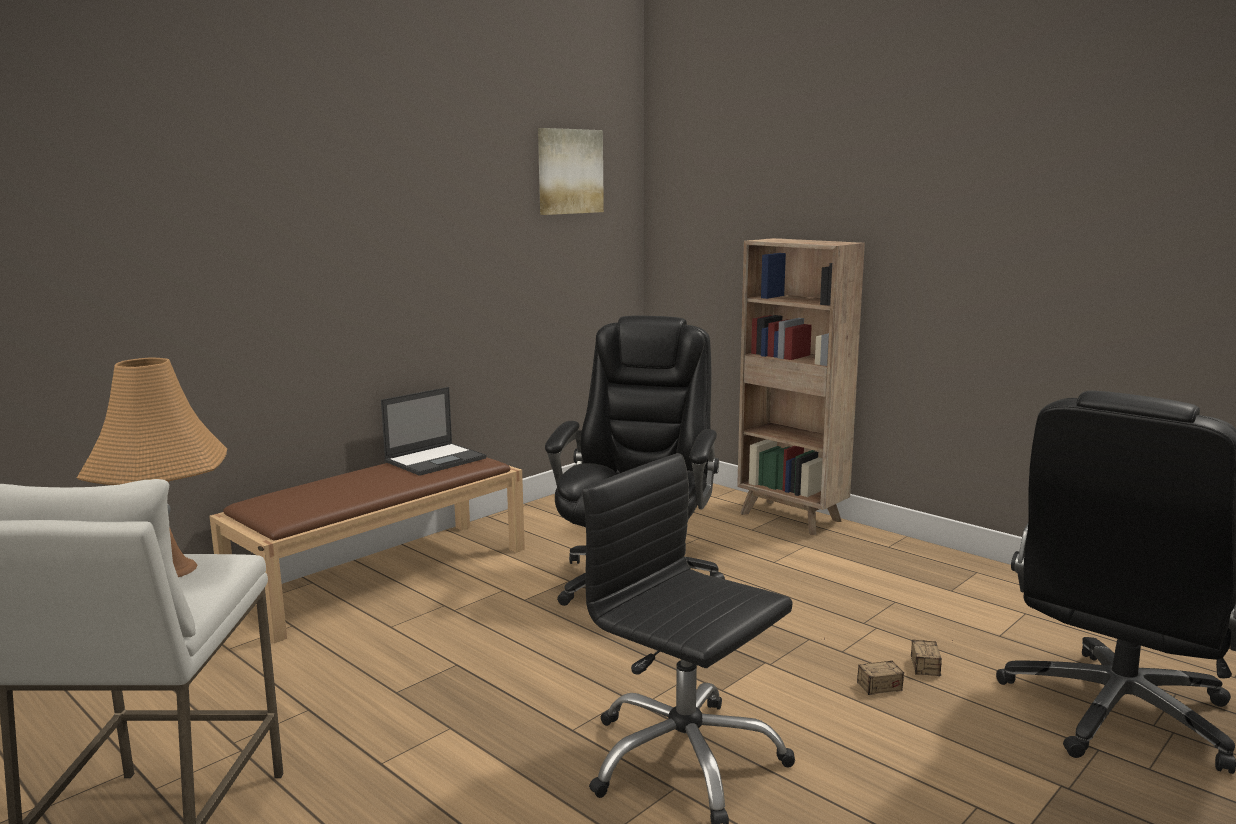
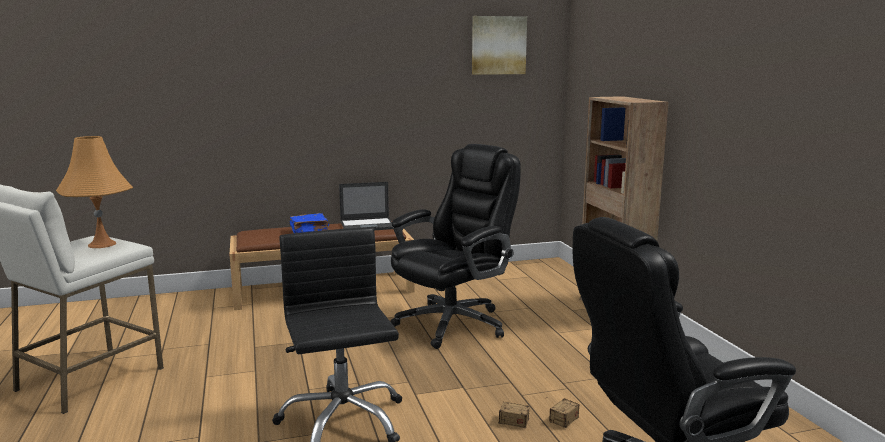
camera: 30 degrees right, 0 degrees up
none -> blue book [290,213,329,233]

